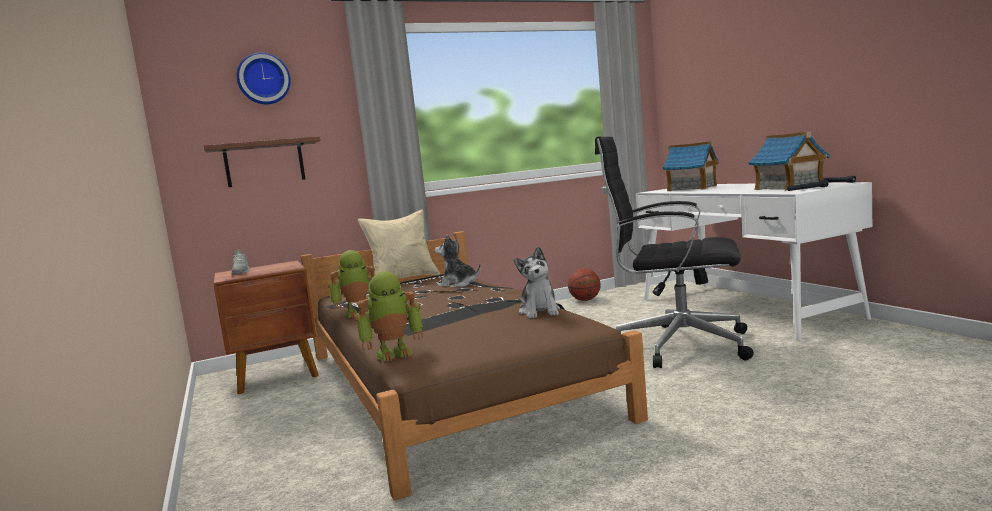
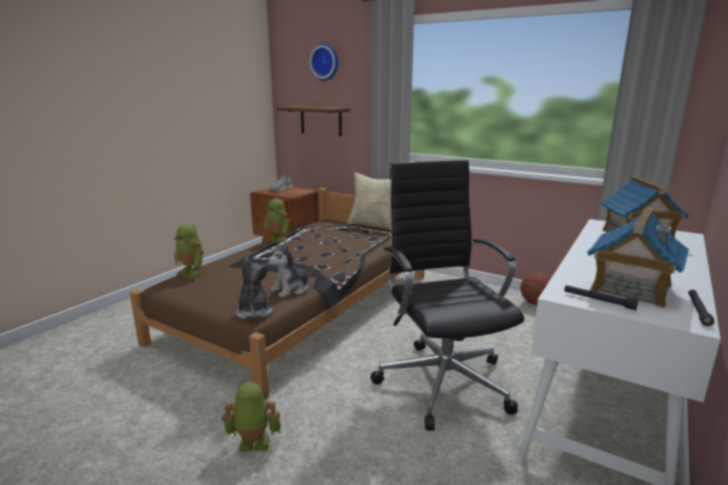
camera: 55 degrees right, 10 degrees up
plush toy [435,235,481,287] -> plush toy moved to [236,257,272,319]
none -> toy robot [221,382,281,452]

